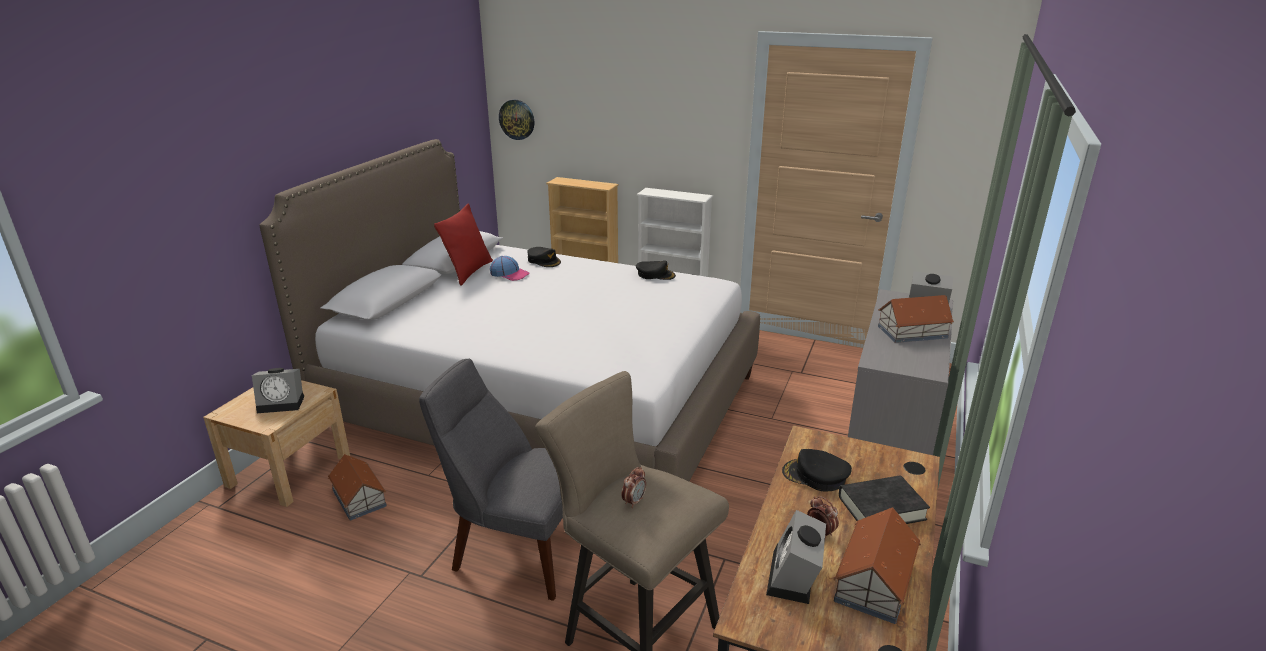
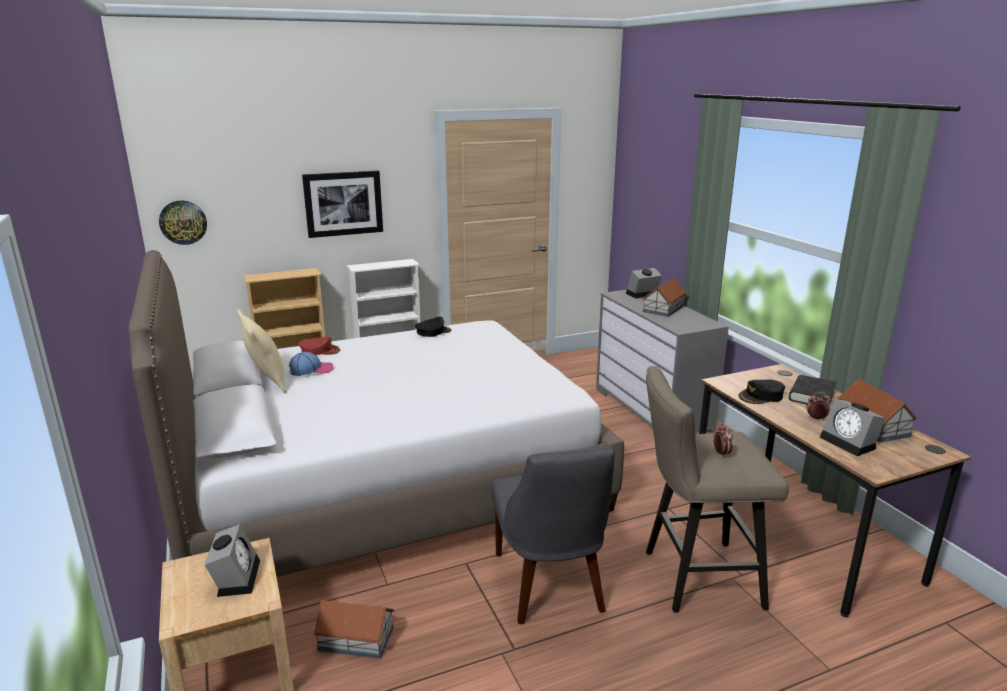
camera: 45 degrees left, 5 degrees down
alarm clock [252,368,304,413] -> alarm clock turned 45 degrees counterclockwise [205,524,260,597]
grey chair [419,358,563,601] -> grey chair turned 75 degrees counterclockwise [492,447,615,624]
red pillow [434,203,493,286] -> beige pillow [237,309,286,393]
black cap [527,247,561,267] -> red cap [298,336,340,355]
none -> picture [302,171,383,238]

